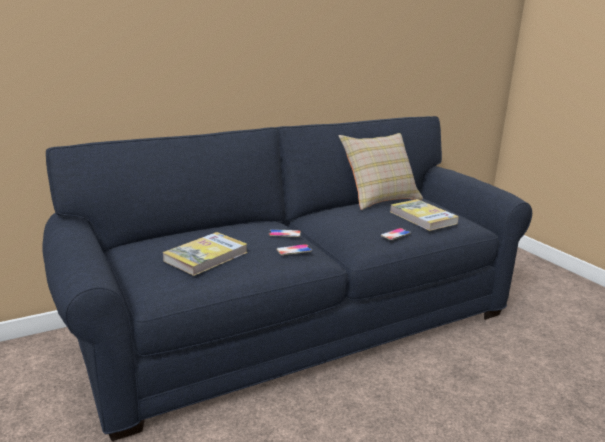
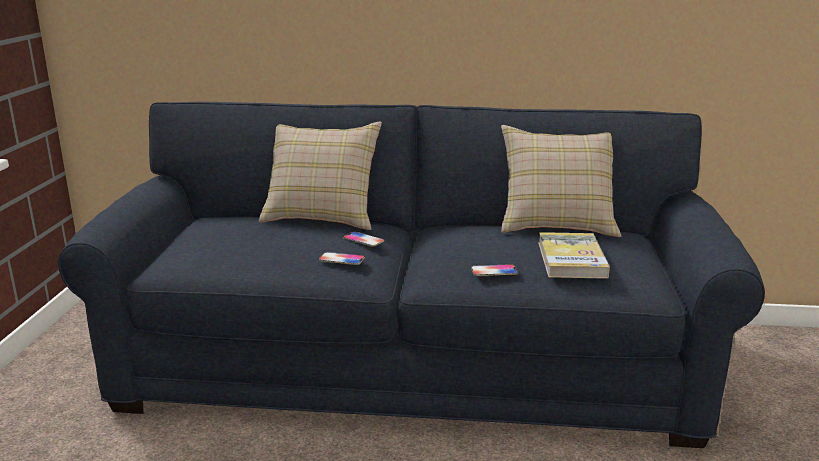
camera: 35 degrees right, 0 degrees up
book [163,232,248,276] -> none
none -> beige pillow [259,122,382,230]

